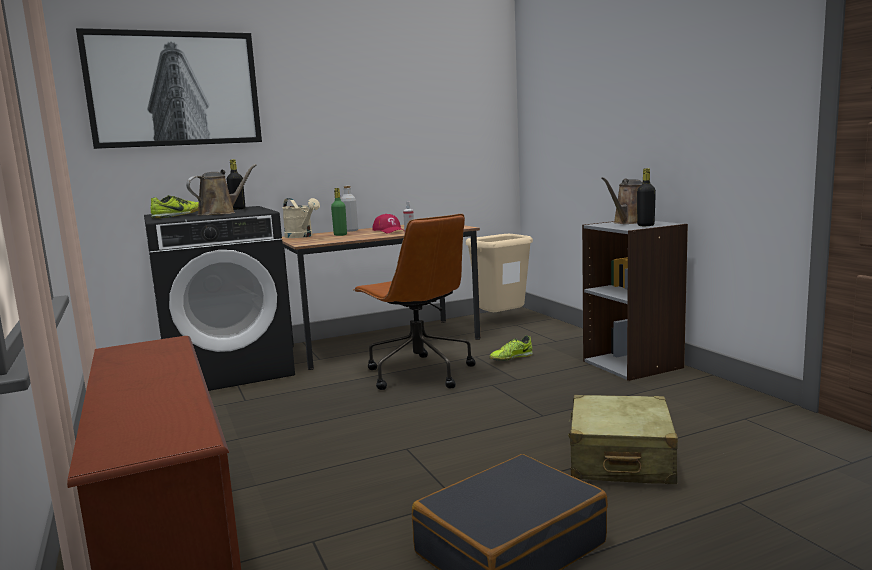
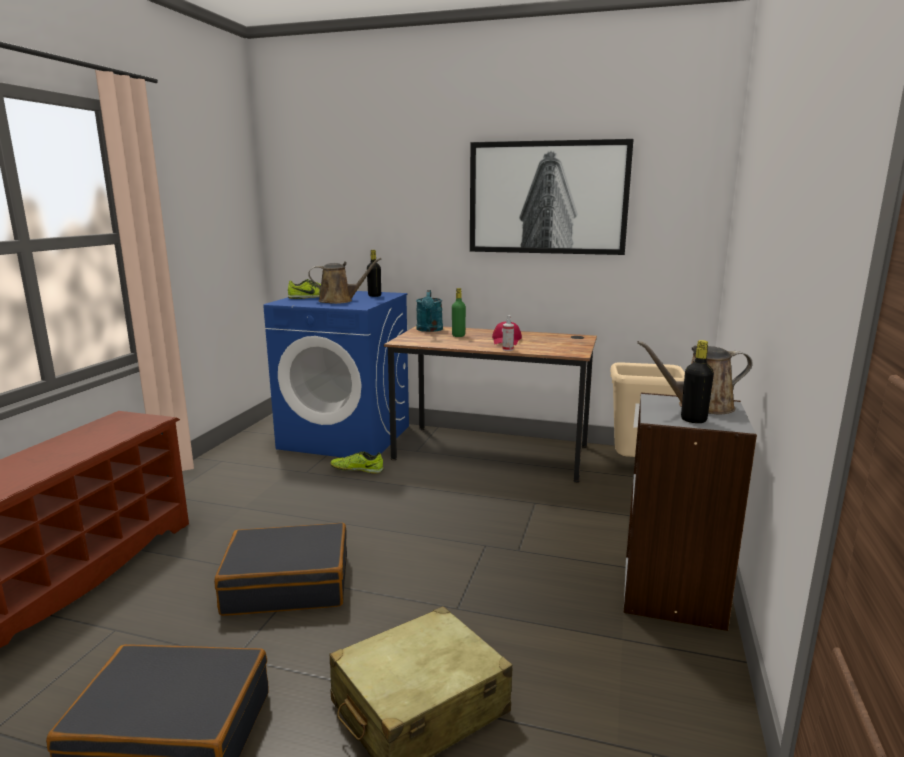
camera: 40 degrees right, 5 degrees up
picture [76,28,262,149] -> picture moved to [470,139,634,255]
black washing machine [144,206,295,391] -> blue washing machine [263,291,409,458]
beige watering can [282,198,320,238] -> turquoise watering can [416,290,443,332]
grey bottle [341,186,358,232] -> none
brown office chair [353,214,475,390] -> none
shoe [489,335,533,361] -> shoe moved to [330,451,383,474]
none -> black suitcase [214,523,347,616]

